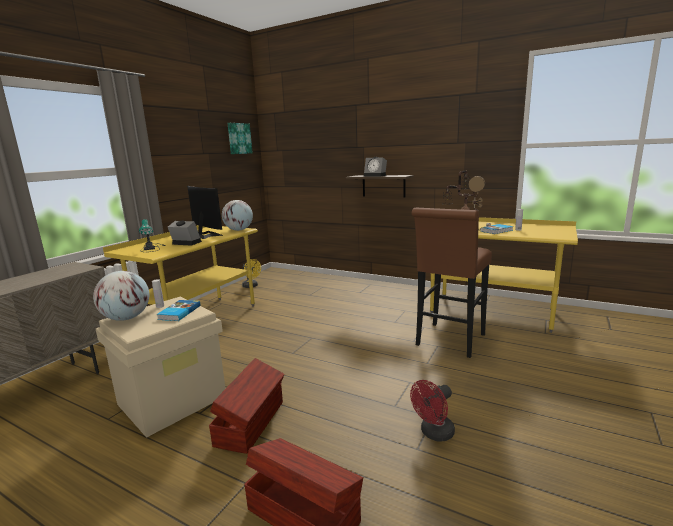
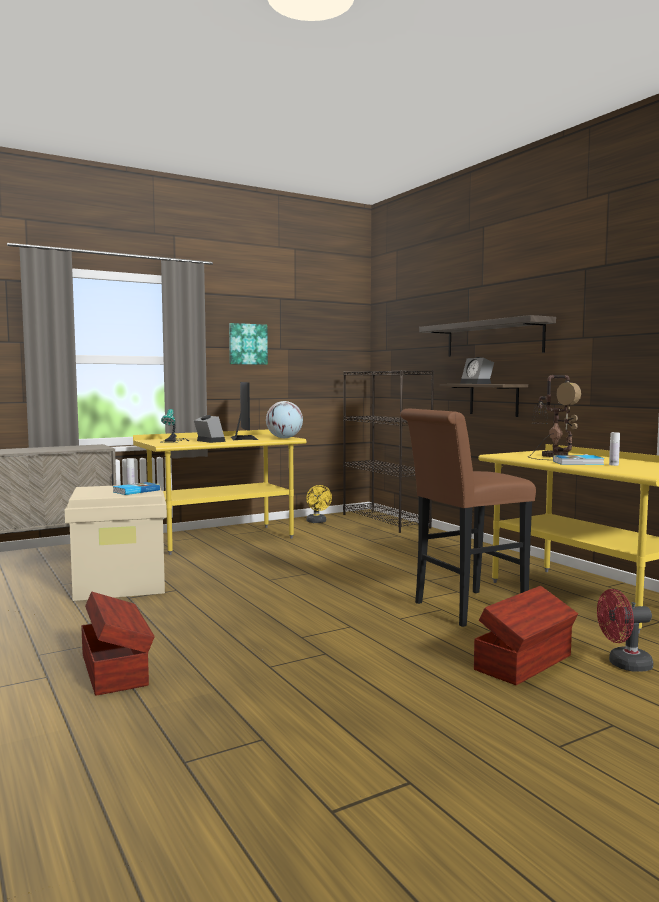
camera: 30 degrees right, 10 degrees down
globe [93,271,149,321] -> none
brown storage box [209,358,285,454] -> brown storage box moved to [474,586,578,685]
picture [228,123,253,154] -> picture moved to [229,323,268,365]
red fan [410,380,455,442] -> red fan moved to [597,589,653,672]
none -> black bookcase [343,370,434,533]
none -> shelf [419,315,556,357]

